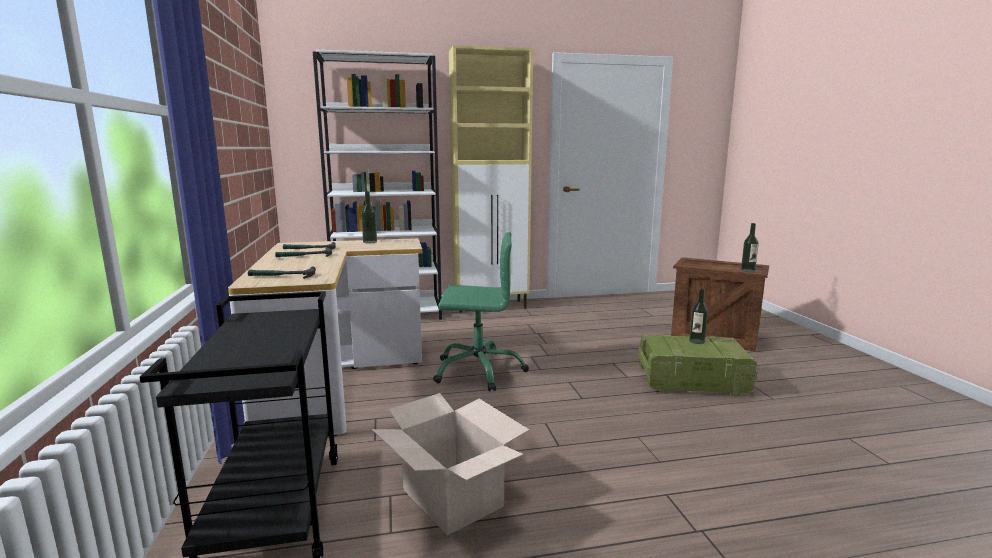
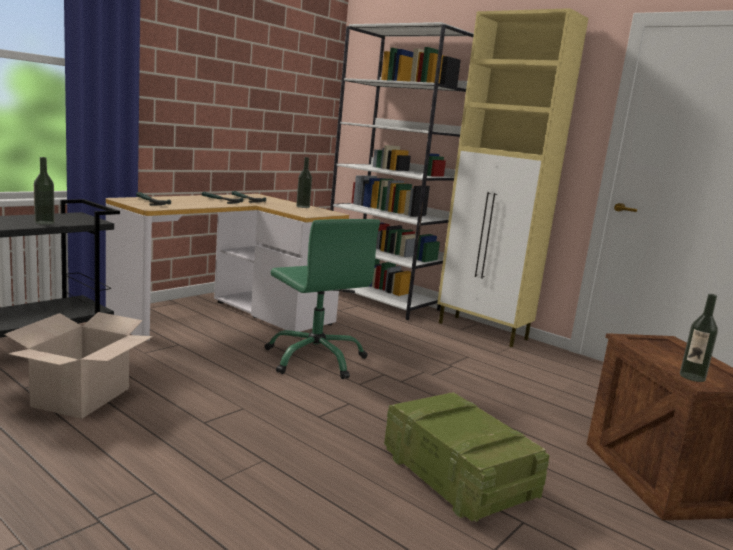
camera: 50 degrees right, 0 degrees up
bottle [689,288,708,344] -> bottle moved to [34,157,55,225]

